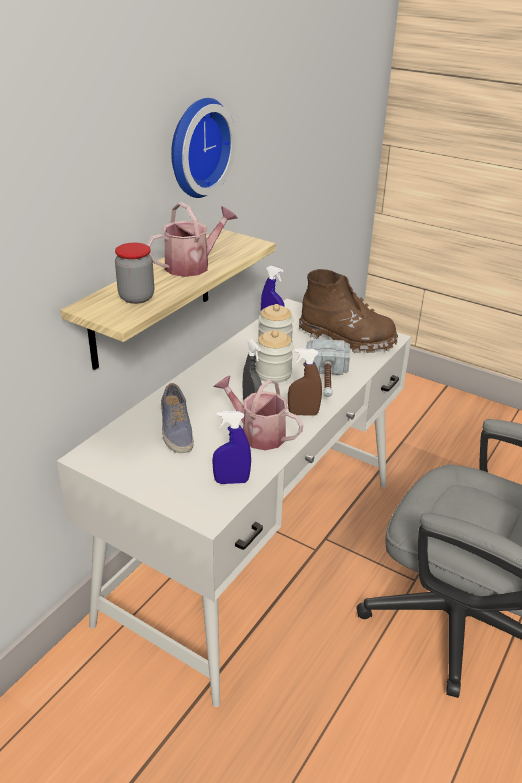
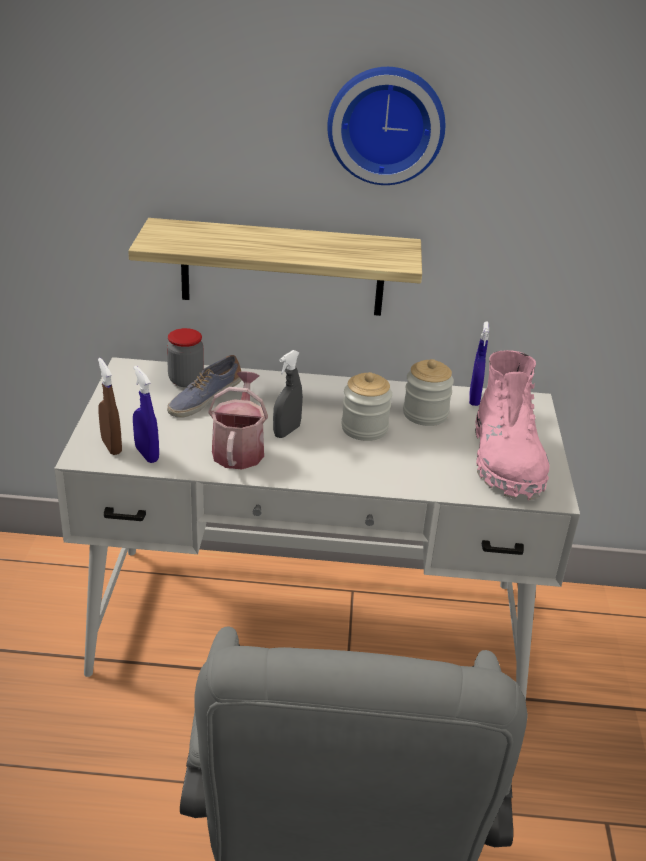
camera: 60 degrees right, 0 degrees up
jar [115,243,154,304] -> jar moved to [167,328,204,387]
watering can [146,202,237,277] -> none
brown spray bottle [288,348,322,416] -> brown spray bottle moved to [98,358,122,455]
brown boot [299,269,398,353] -> pink boot [475,350,549,500]
hammer [305,339,350,397] -> none

